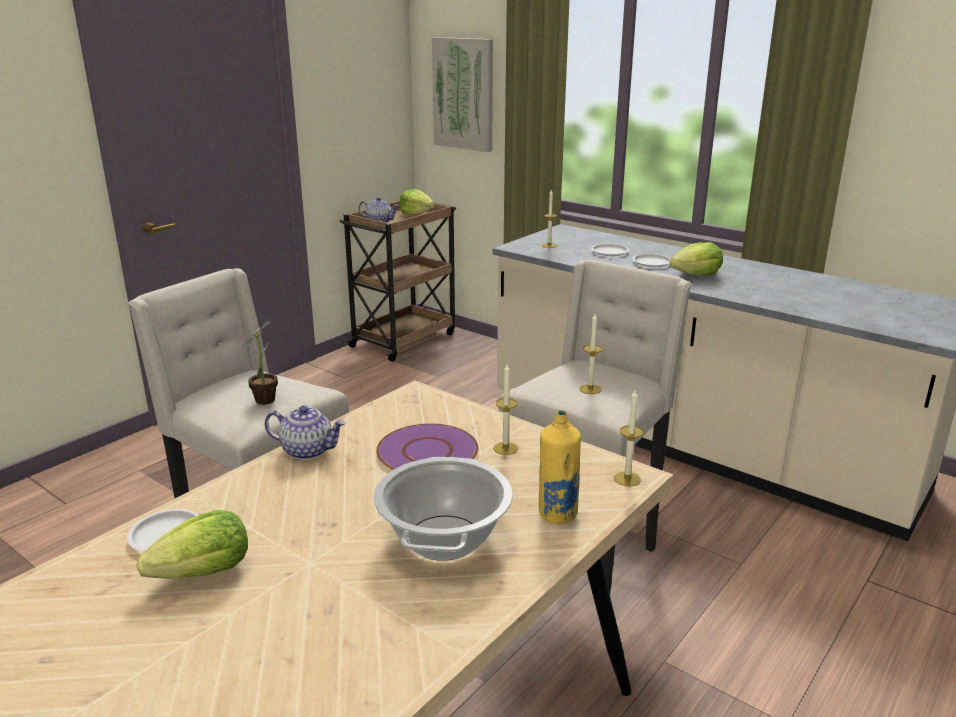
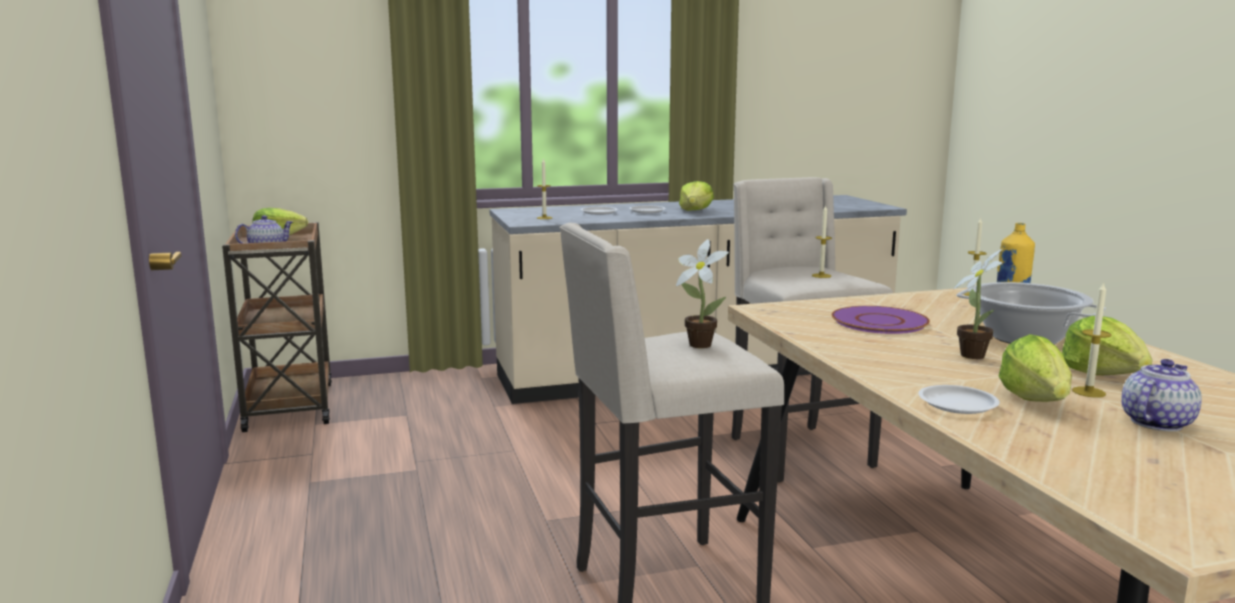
camera: 55 degrees left, 10 degrees down
teapot [265,406,346,460] -> teapot moved to [1121,359,1202,432]
picture [432,37,493,152] -> none
candle [493,364,518,455] -> candle moved to [1072,281,1112,397]
none -> potted plant [953,249,1002,359]
none -> lettuce [1062,316,1153,375]

